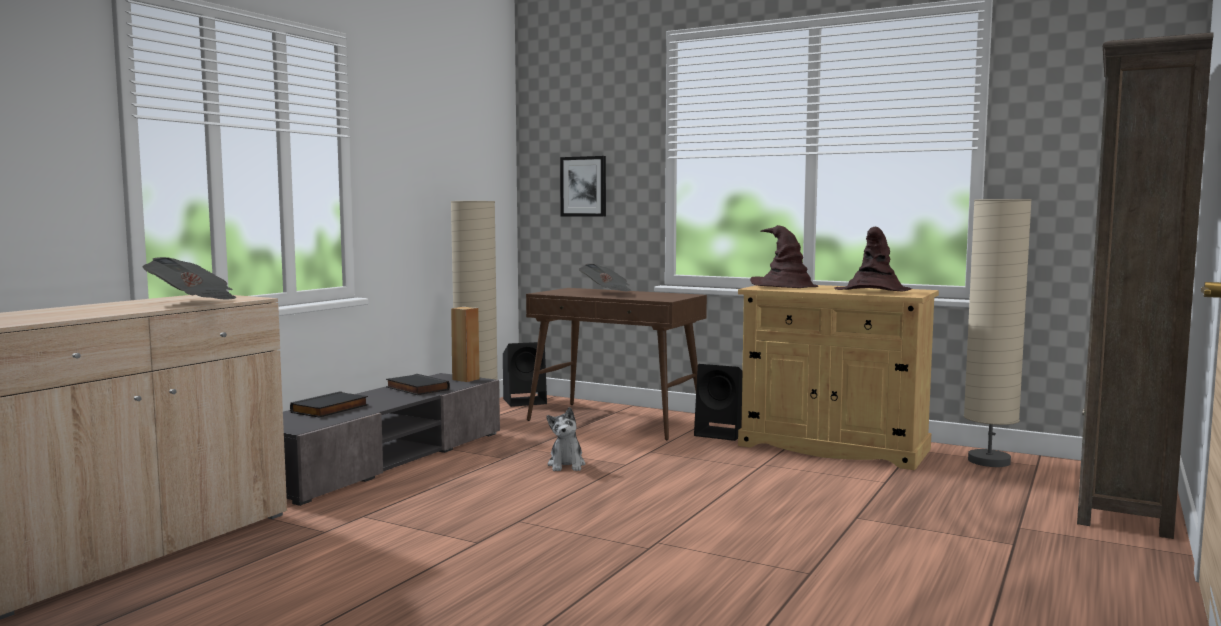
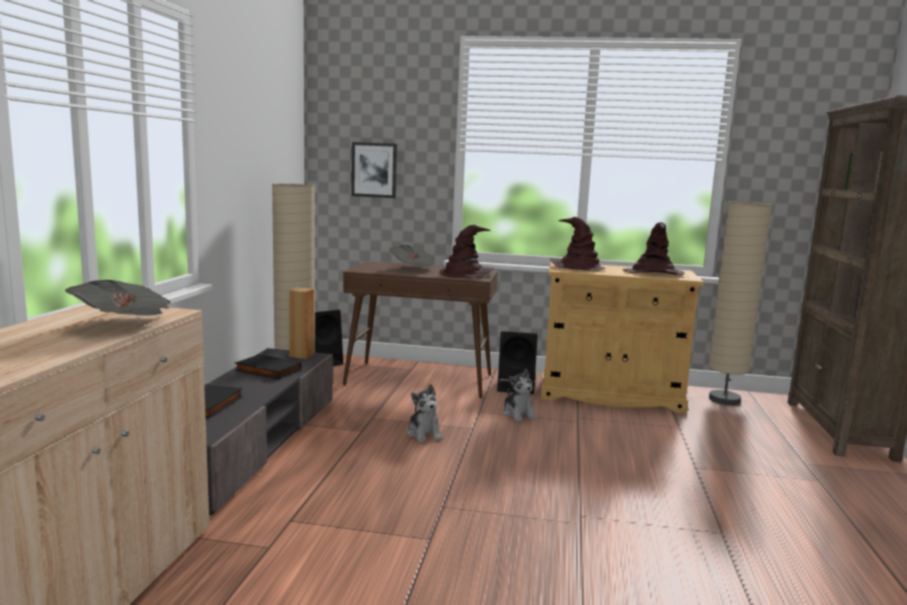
camera: 20 degrees left, 5 degrees up
none -> brown hat [439,225,494,278]
none -> plush toy [503,368,537,422]

